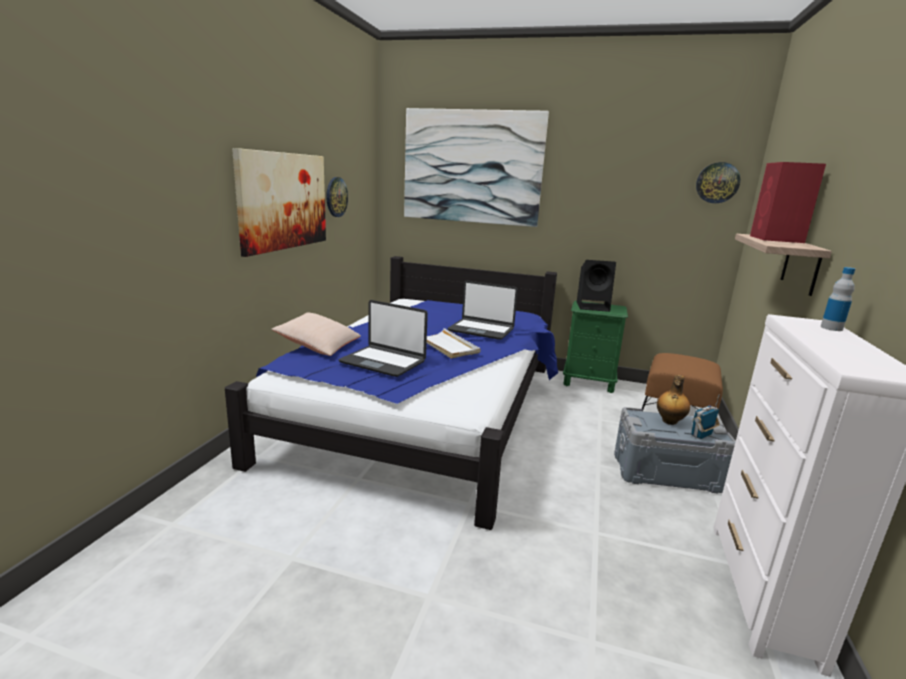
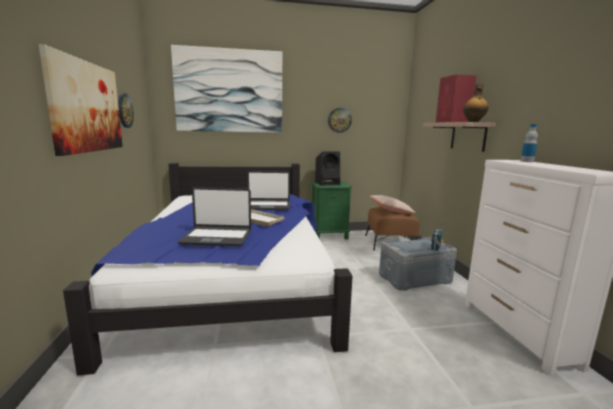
camera: 25 degrees left, 5 degrees down
beige pillow [271,312,361,356] -> beige pillow moved to [370,195,416,214]
bottle [657,375,690,425] -> bottle moved to [463,83,489,122]
wall clock [696,162,740,203] -> wall clock moved to [328,108,352,133]

